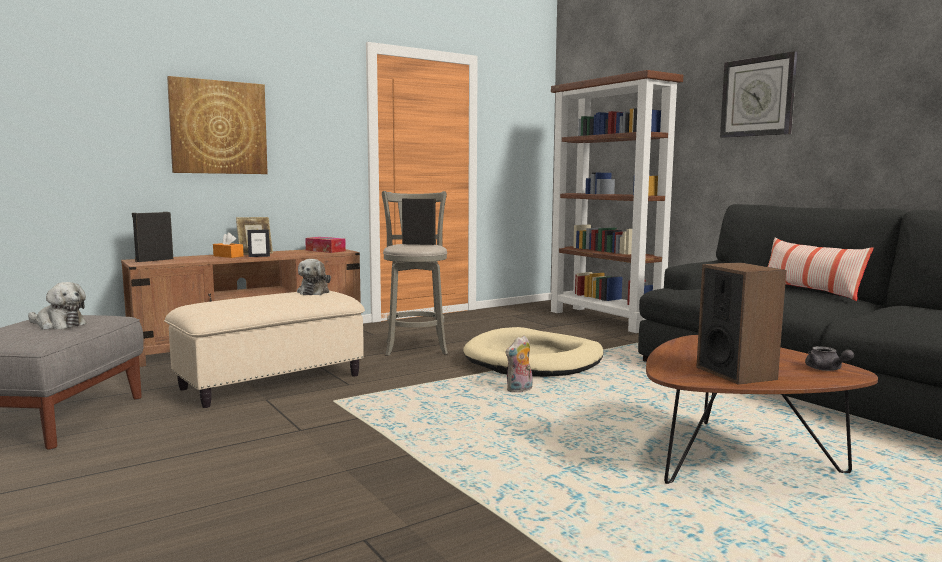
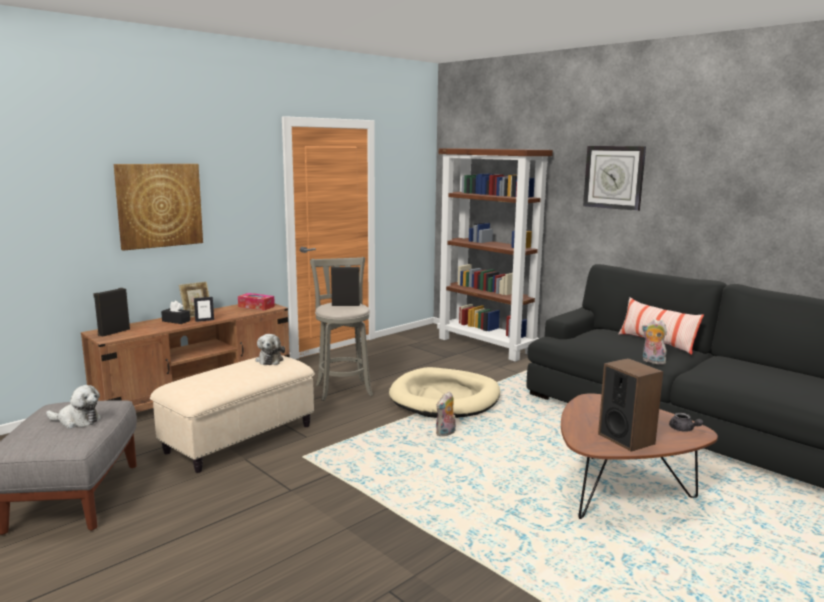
camera: 10 degrees left, 5 degrees up
orange tissue box [213,232,244,258] -> black tissue box [161,301,190,324]
none -> plush toy [642,319,667,365]

